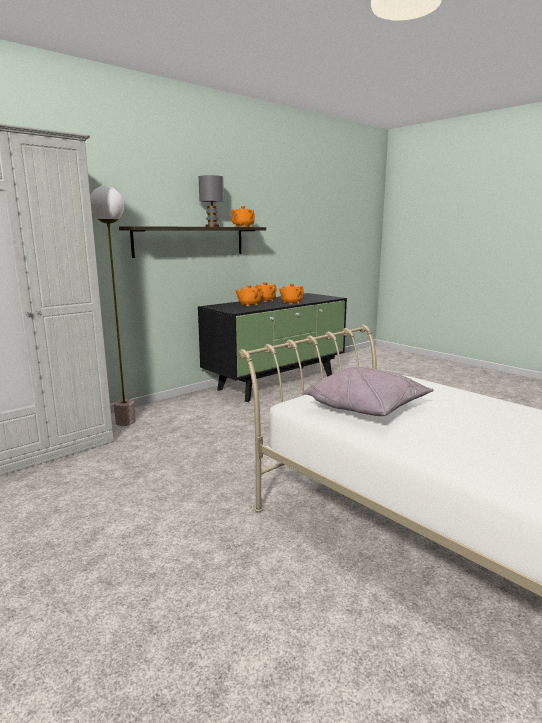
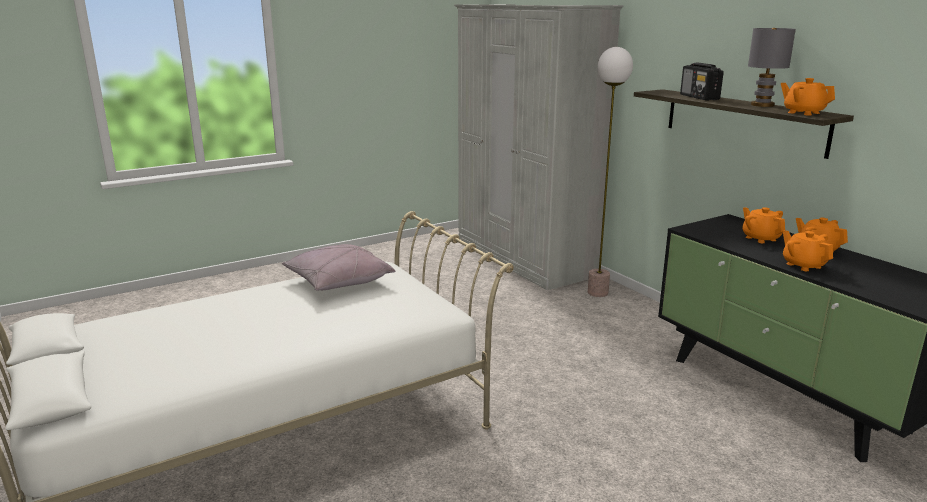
camera: 100 degrees right, 5 degrees up
none -> radio [680,62,724,101]

